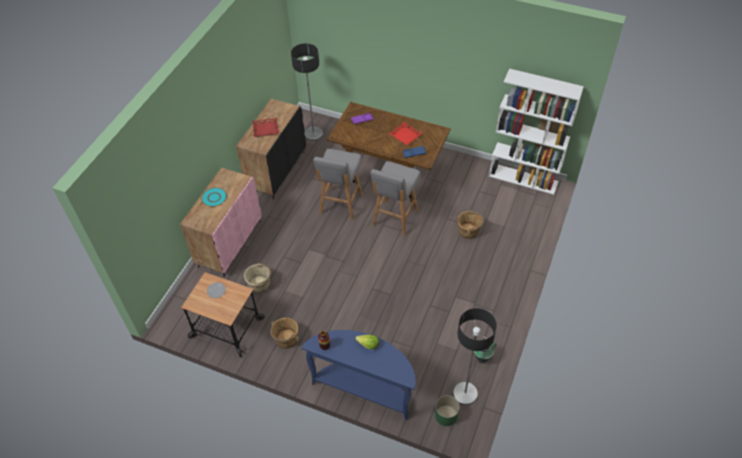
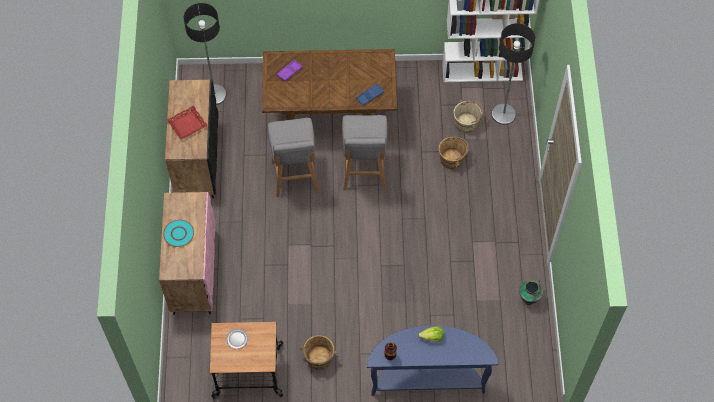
camera: 25 degrees left, 10 degrees up
beige bucket [244,263,271,293] -> beige bucket moved to [454,100,483,133]
red tray [389,122,423,145] -> none
green planter [435,395,460,426] -> none
floor lamp [453,308,497,405] -> floor lamp moved to [492,23,536,125]

